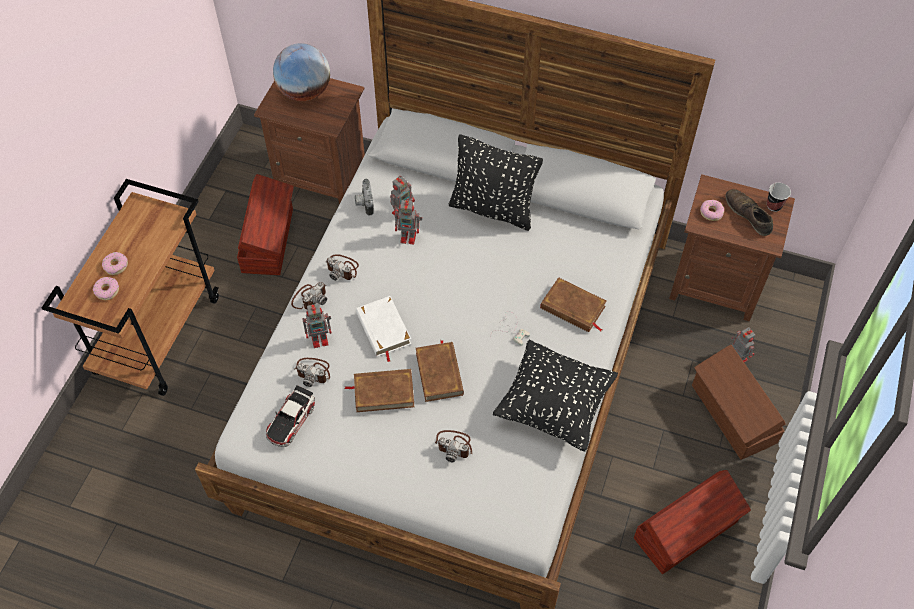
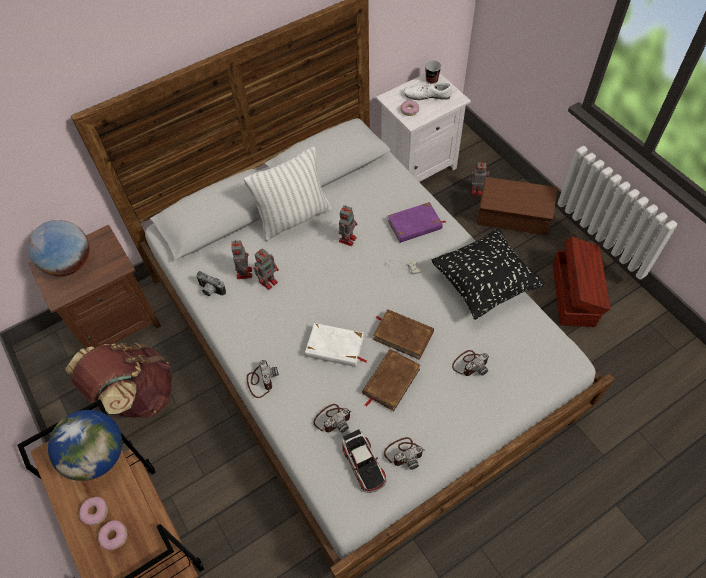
camera: 50 degrees left, 0 degrees up
brown storage box [237,174,294,275] -> brown backpack [65,343,173,418]
toy robot [302,304,331,348] -> toy robot moved to [339,205,357,246]
camera [326,254,359,281] -> camera moved to [384,437,425,470]
black pillow [449,134,543,231] -> white pillow [244,146,332,241]
brown book [540,277,606,332] -> purple book [388,202,446,243]
brown nightstand [669,174,795,322] -> white nightstand [376,73,471,182]
brown shoe [726,189,773,236] -> white shoe [404,83,452,100]
none -> globe [48,410,122,481]

